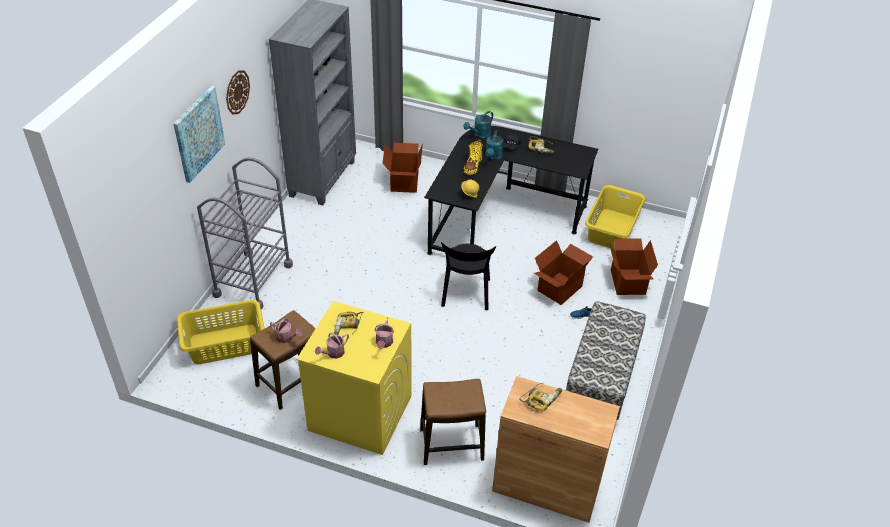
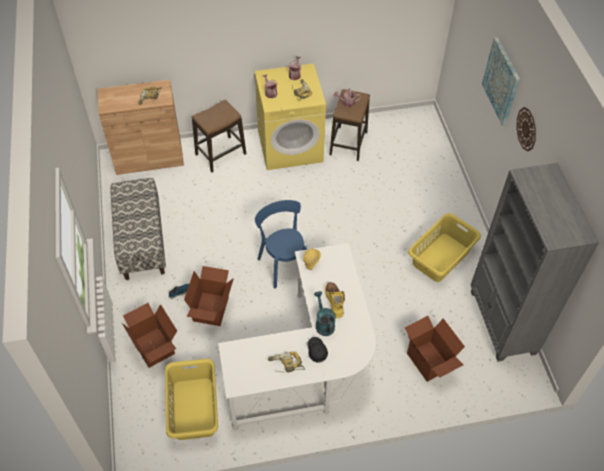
camera: 150 degrees right, 10 degrees up
yellow laundry basket [177,300,265,364] -> yellow laundry basket moved to [408,213,481,282]
grey cart [197,157,293,309] -> none
black desk [424,126,598,255] -> white desk [218,243,376,431]
black chair [441,242,496,310] -> blue chair [255,200,307,289]
turquoise watering can [463,111,493,139] -> none

